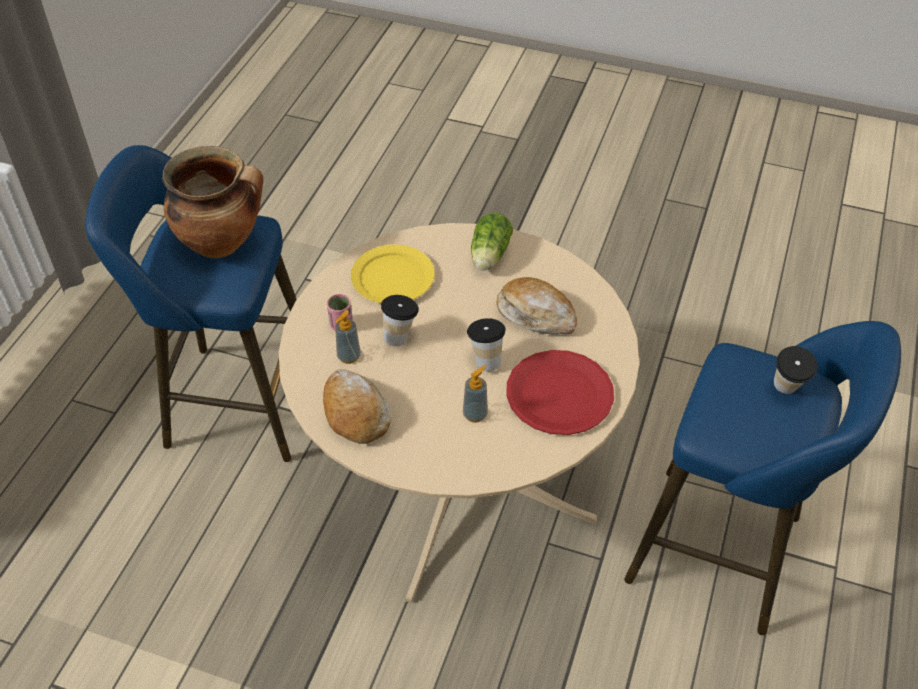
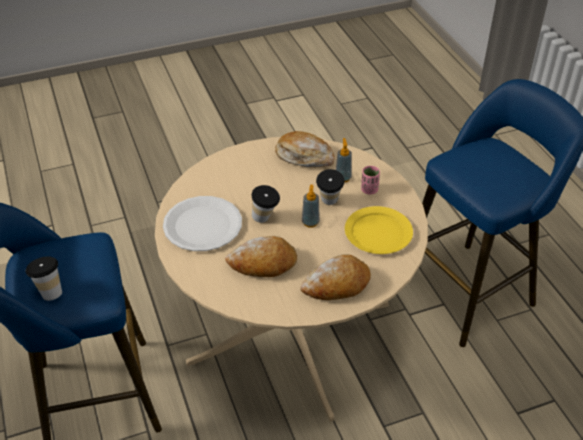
camera: 140 degrees right, 5 degrees down
cooking pot [162,146,263,258] -> none
soap dispenser [463,366,488,423] -> soap dispenser moved to [302,185,320,228]
lettuce [471,213,513,271] -> bread [300,254,371,300]
red plate [506,350,614,435] -> white plate [163,196,242,251]

